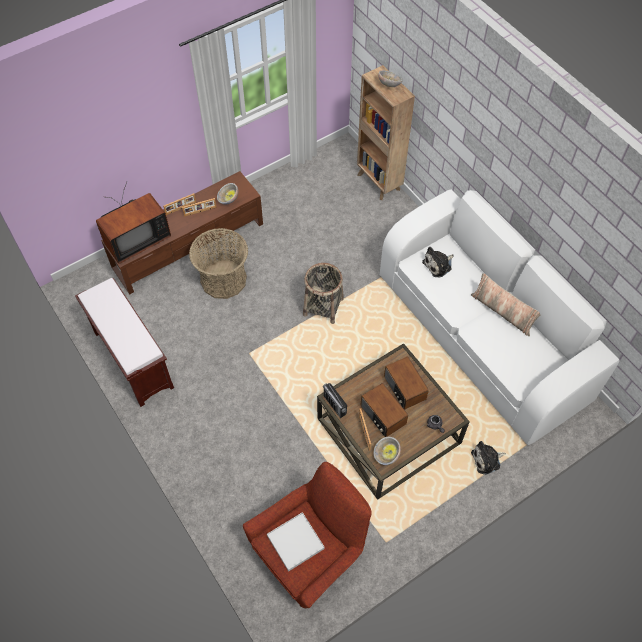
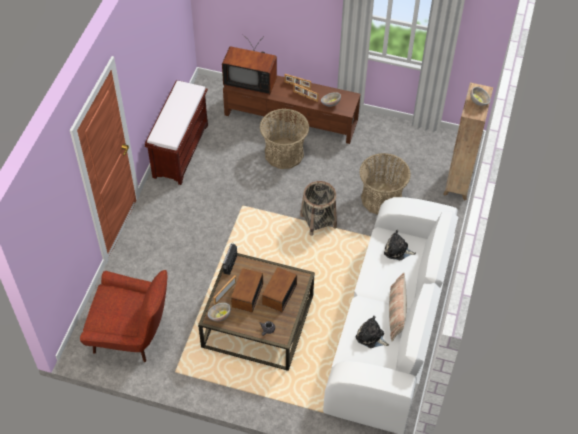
camera: 50 degrees right, 5 degrees down
white tray [267,512,325,571] -> none
plush toy [471,441,506,475] -> plush toy moved to [356,316,389,348]
none -> basket [359,153,411,215]

